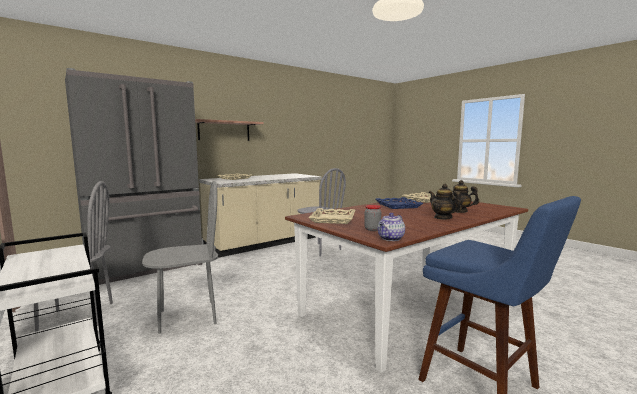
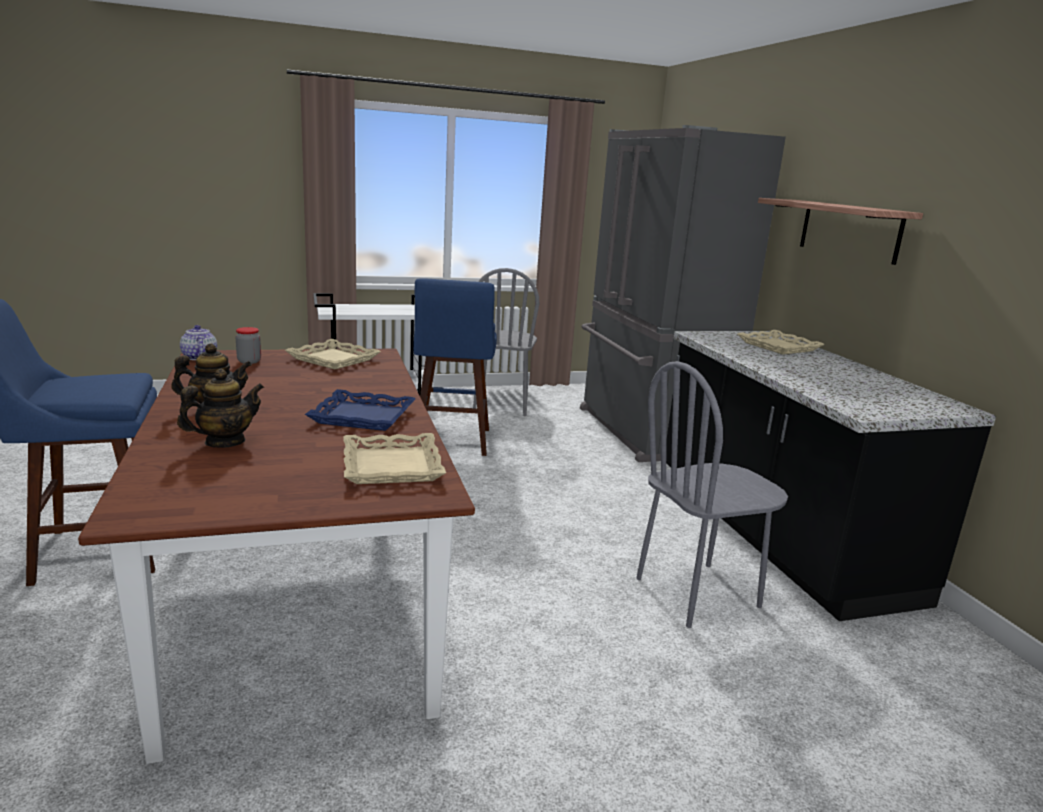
camera: 110 degrees right, 10 degrees up
grey chair [142,181,218,334] -> blue stool [413,278,497,456]
beige counter [199,173,322,258] -> black counter [666,331,996,621]

